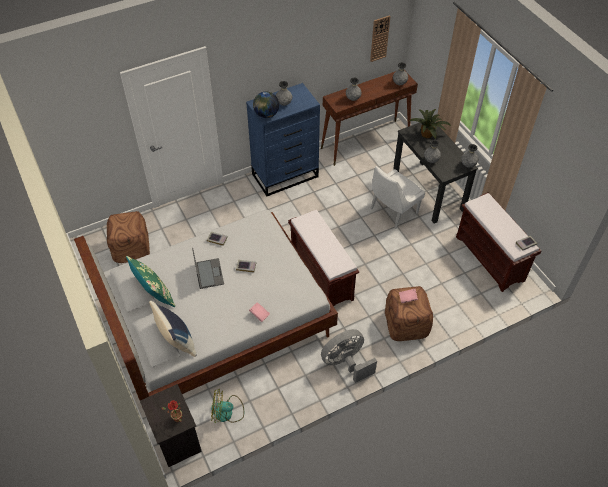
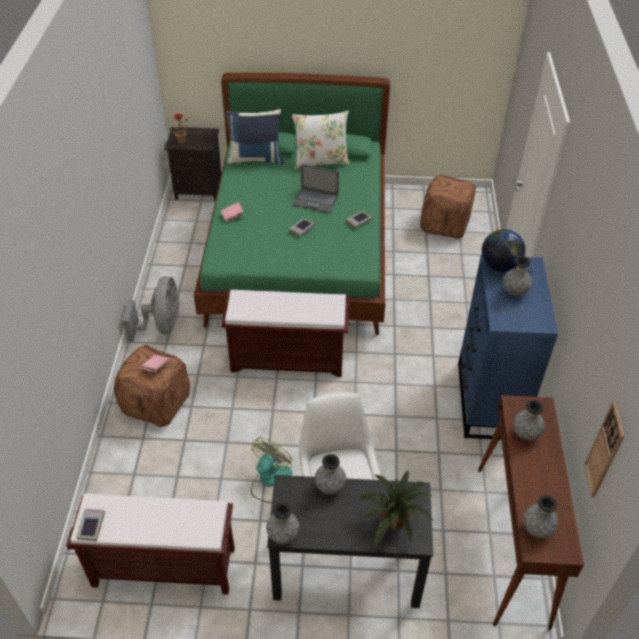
camera: 120 degrees right, 5 degrees down
white bed [74,210,338,408] -> green bed [194,73,390,335]
green pillow [126,256,175,307] -> white pillow [292,111,350,169]
fan [211,389,244,423] -> fan moved to [251,437,292,503]

